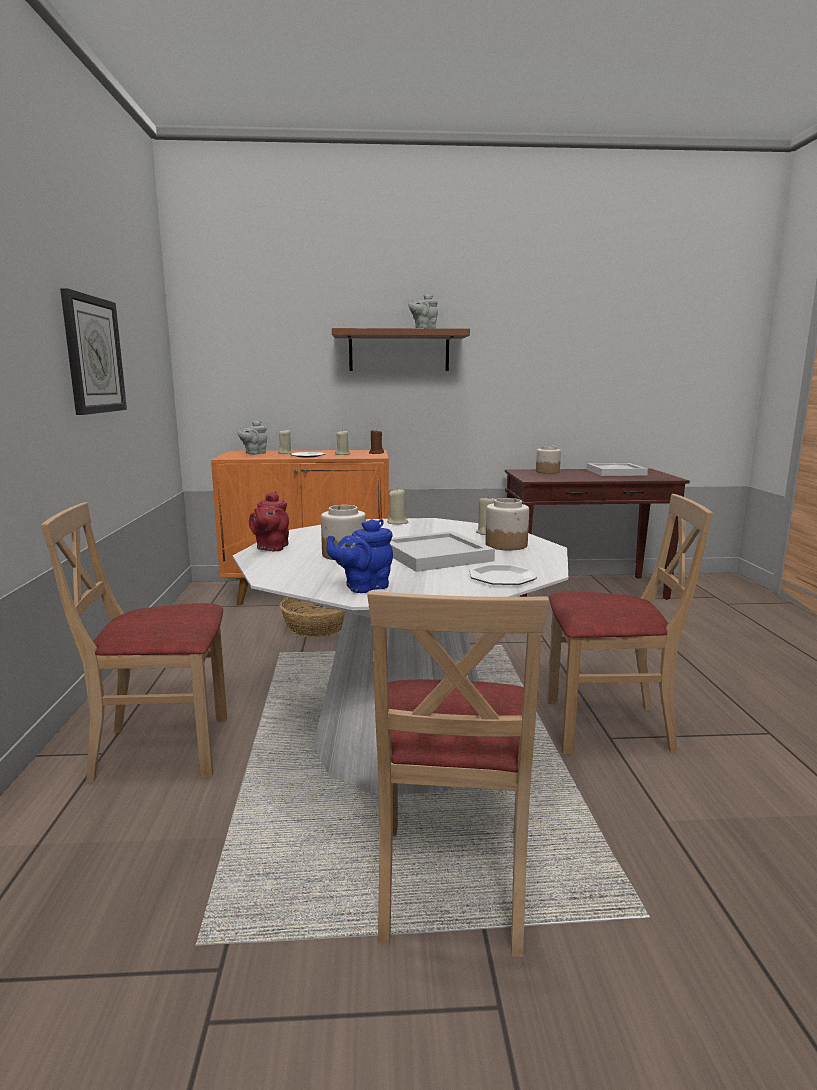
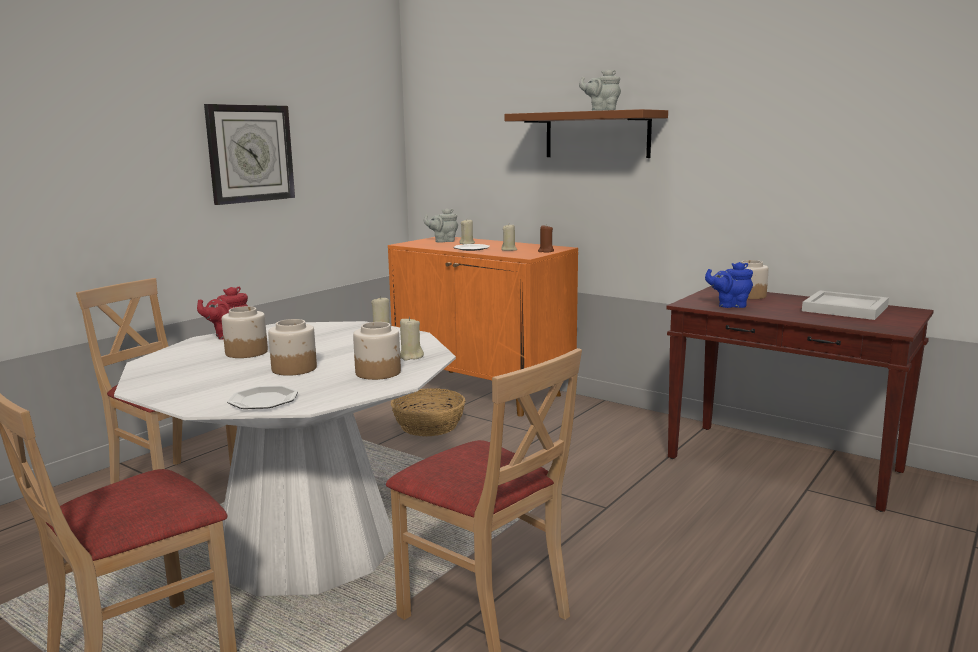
camera: 40 degrees right, 0 degrees up
blue teapot [326,519,393,593] -> blue teapot moved to [705,262,753,308]
white tray [390,531,495,572] -> jar [268,319,317,376]

